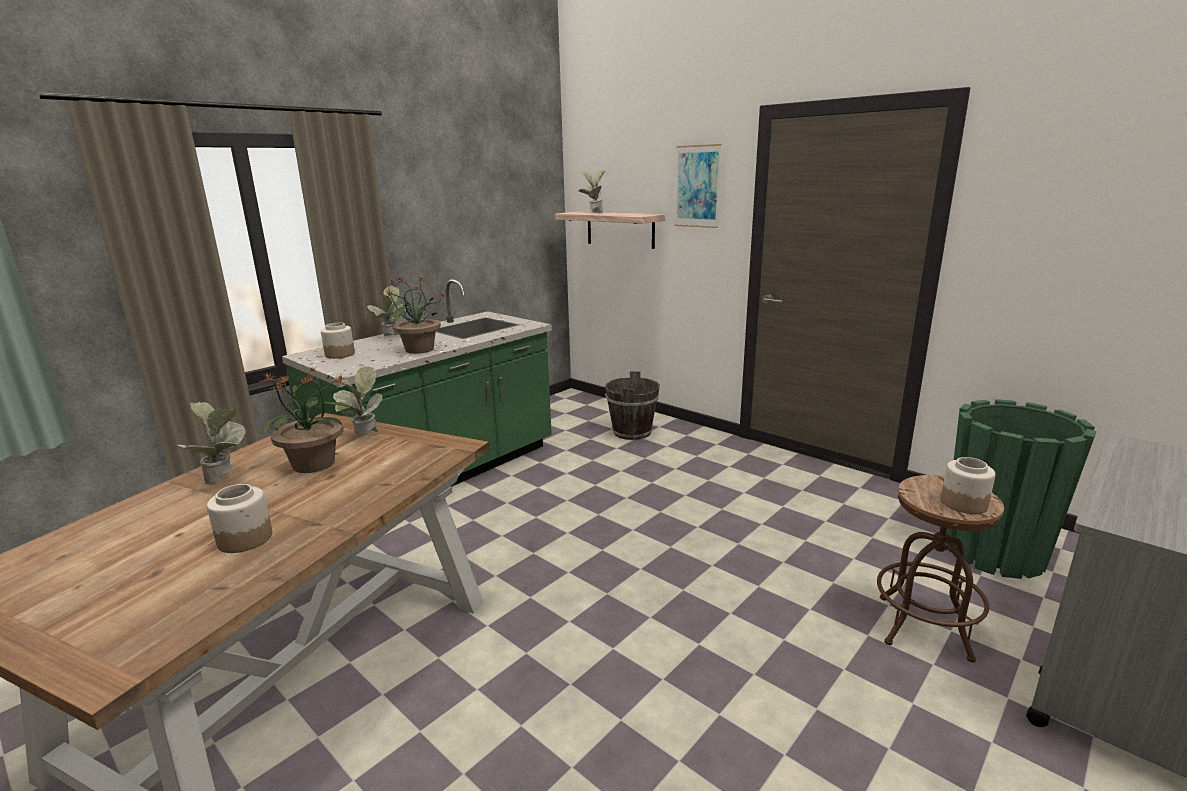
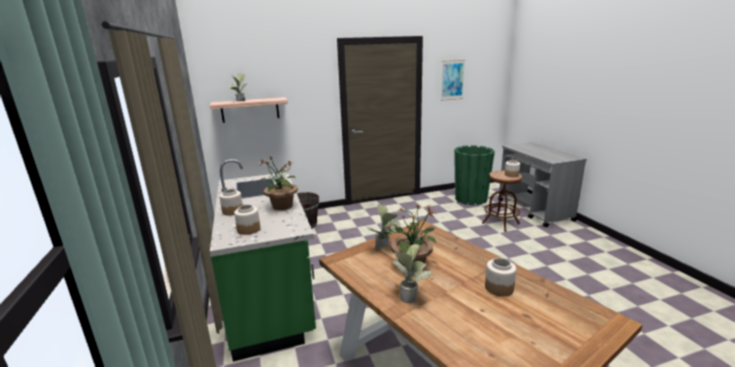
camera: 60 degrees left, 0 degrees up
potted plant [367,286,406,337] -> jar [219,189,243,216]
picture [675,144,722,228] -> picture moved to [441,60,465,101]

